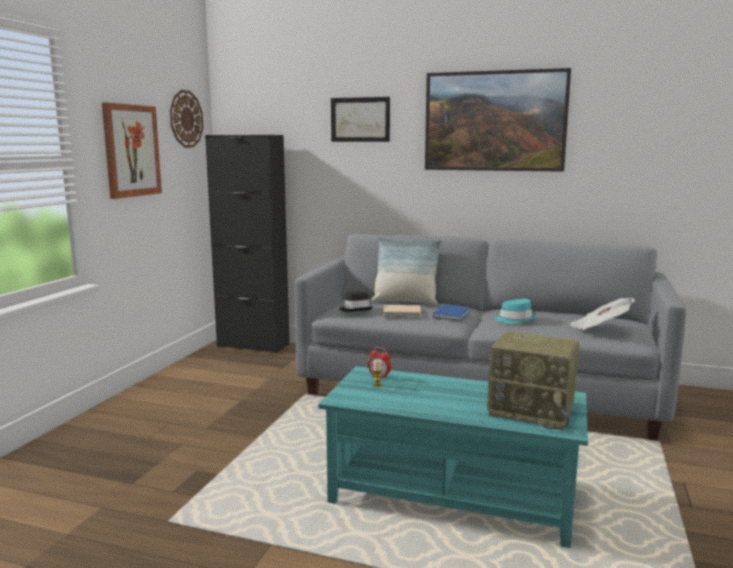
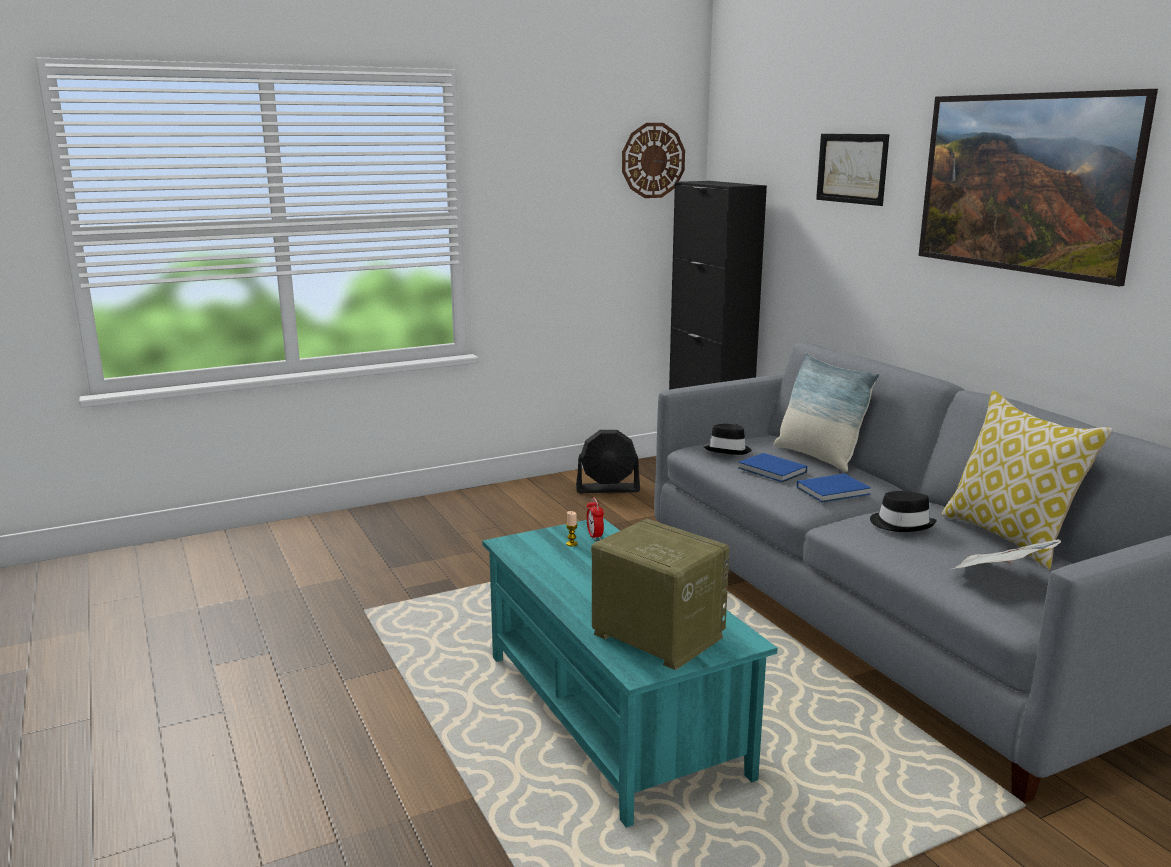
camera: 45 degrees right, 5 degrees up
picture [102,102,162,199] -> none
beige book [384,305,421,317] -> blue book [738,453,807,482]
radio [487,331,579,430] -> radio turned 150 degrees clockwise [591,519,730,670]
turquoise hat [494,299,536,324] -> black hat [870,491,937,532]
none -> black fan [576,430,640,493]
none -> pillow [941,391,1113,570]

